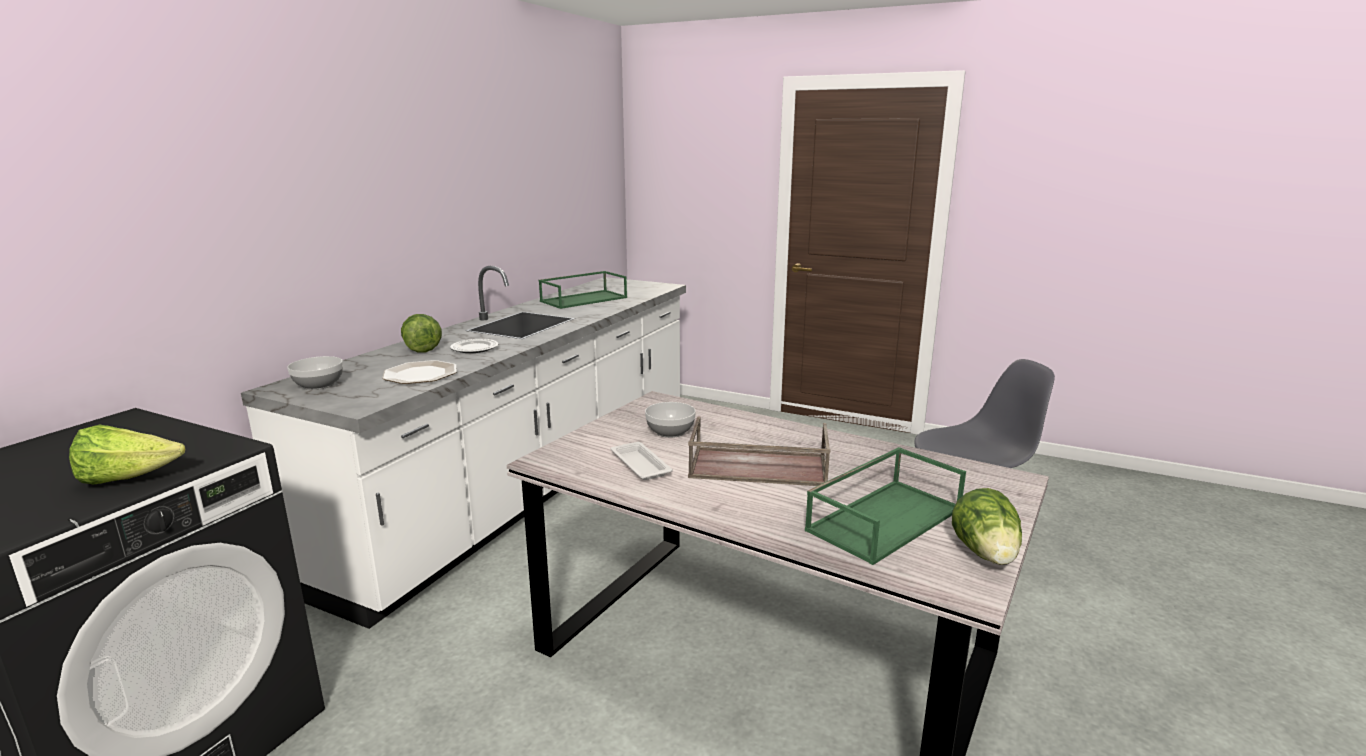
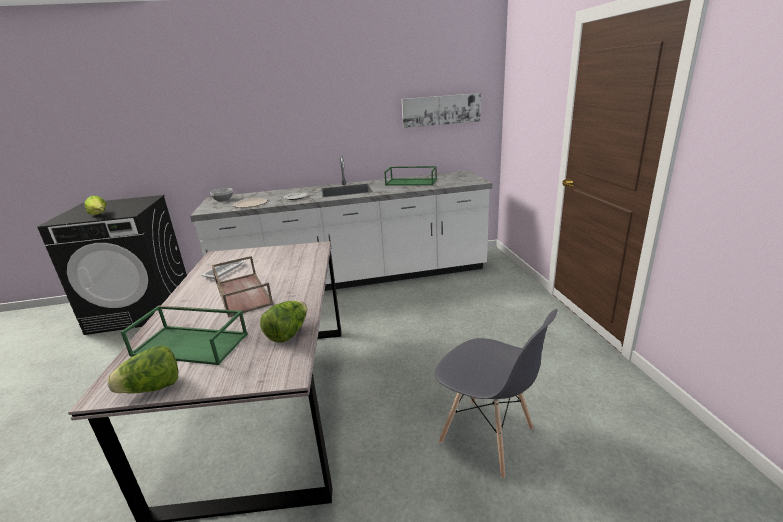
camera: 55 degrees right, 5 degrees up
lettuce [401,314,442,353] -> lettuce moved to [260,301,307,343]
bowl [645,402,696,438] -> none
none -> picture [402,93,481,128]

